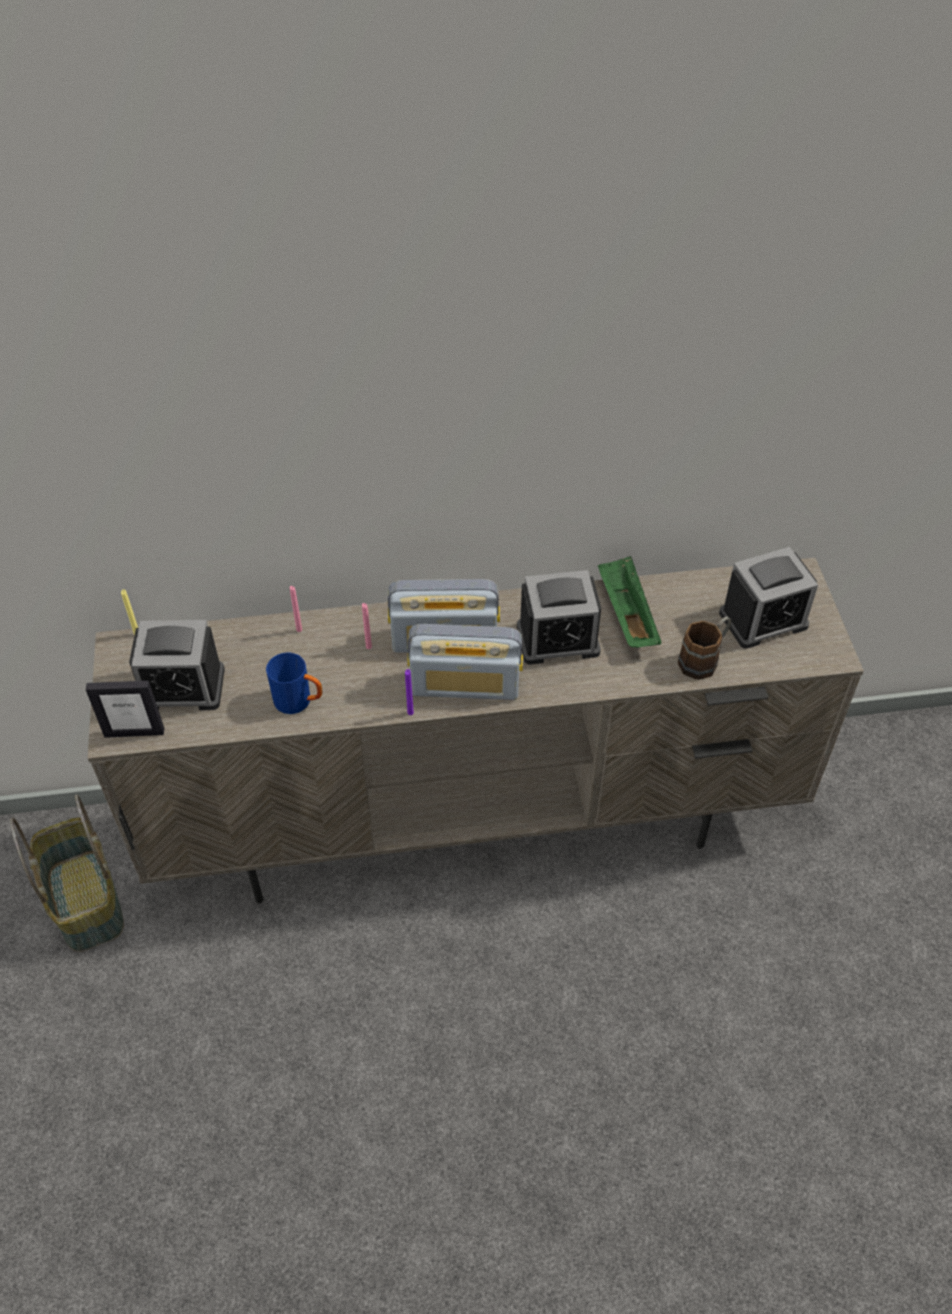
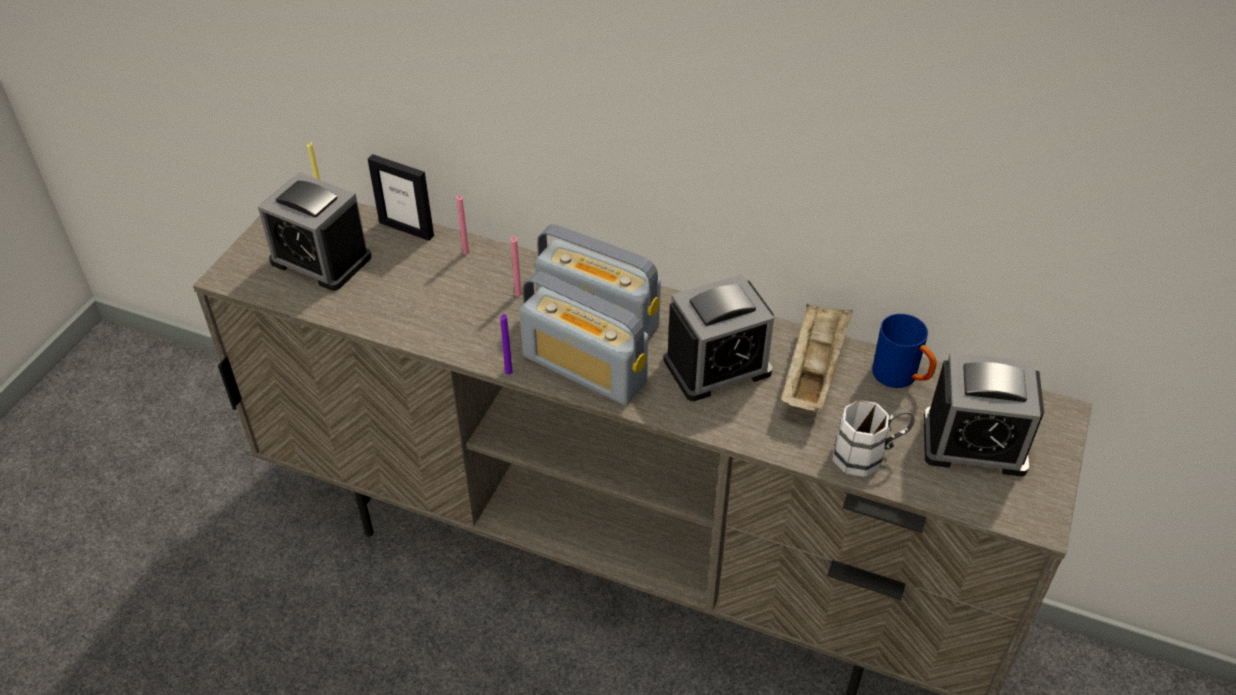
camera: 30 degrees right, 5 degrees down
basket [10,794,124,952] -> none
picture frame [86,681,164,738] -> picture frame moved to [368,154,434,241]
blue mug [266,652,323,714] -> blue mug moved to [872,314,937,388]
alarm clock [517,570,601,665] -> alarm clock turned 45 degrees counterclockwise [663,274,774,401]
green tray [598,556,661,648] -> beige tray [781,304,853,413]
brown mug [678,616,731,680] -> white mug [833,400,915,477]

